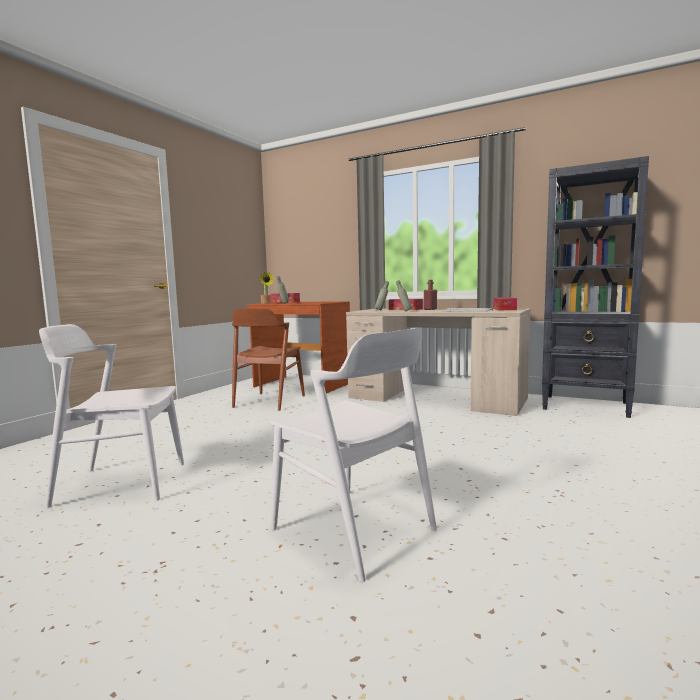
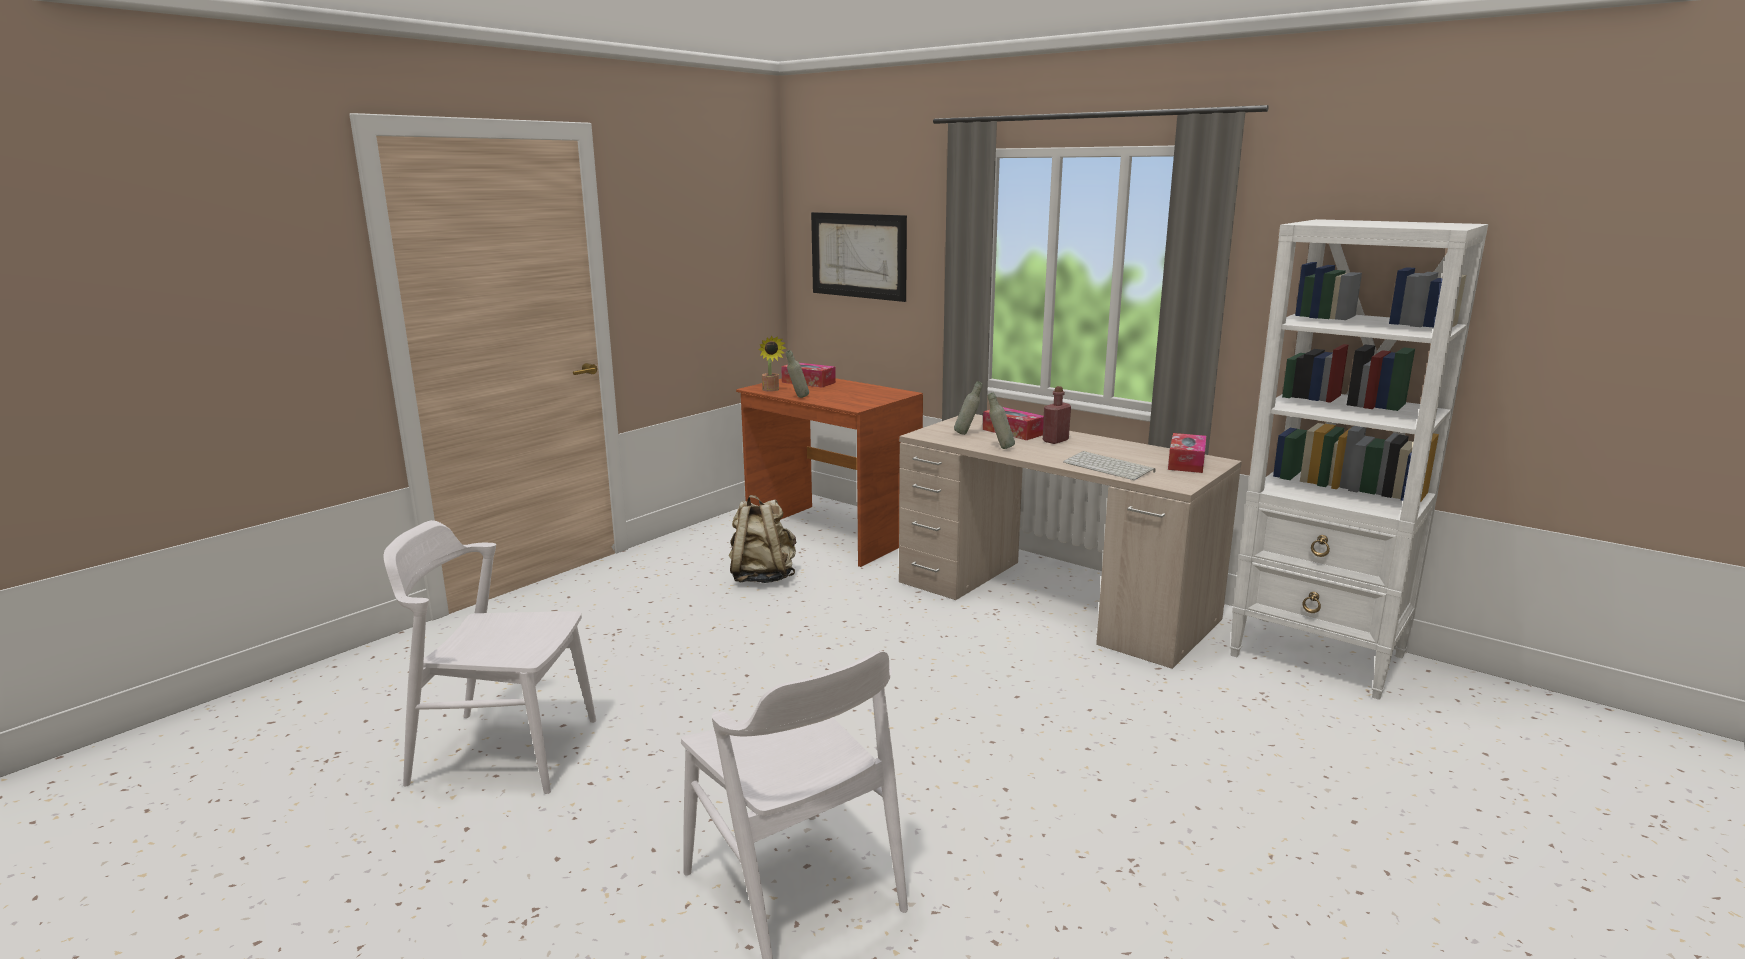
camera: 10 degrees right, 10 degrees up
brown chair [232,309,305,411] -> beige backpack [729,495,796,583]
black bookcase [542,156,649,418] -> white bookcase [1230,219,1488,700]
none -> picture [811,212,907,302]

